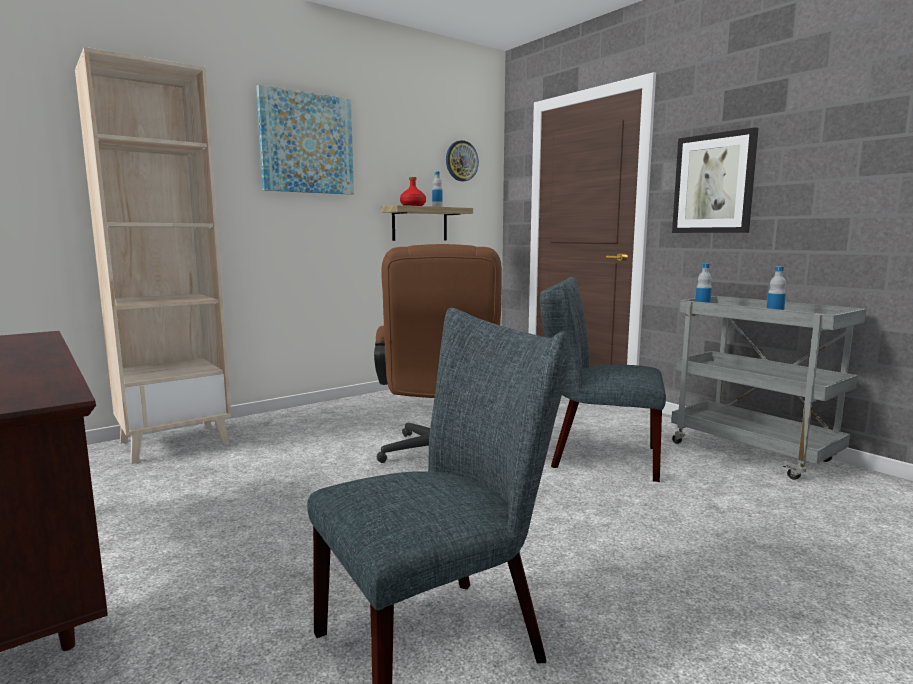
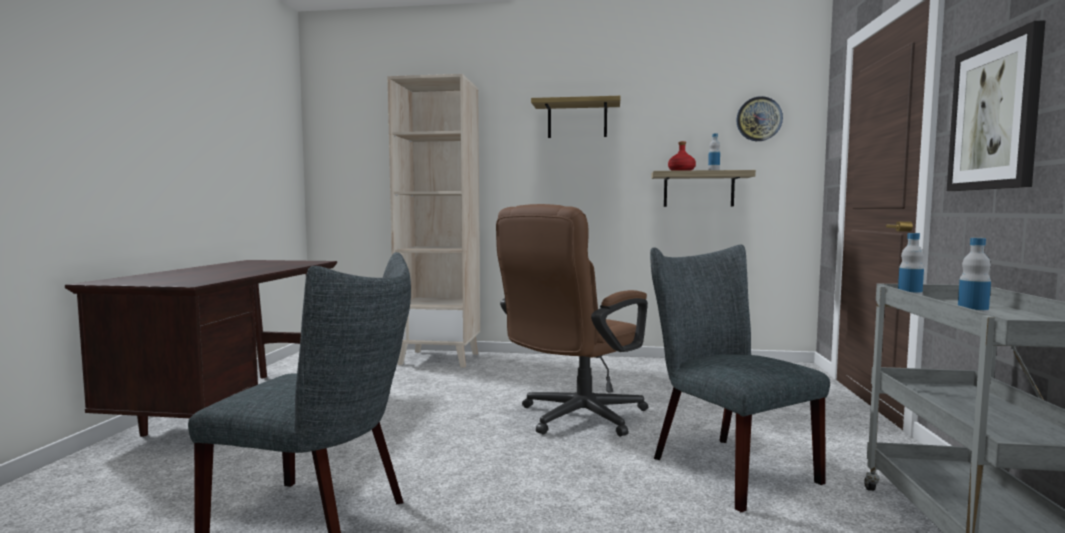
camera: 45 degrees right, 5 degrees down
picture [256,85,354,195] -> shelf [531,96,620,138]

